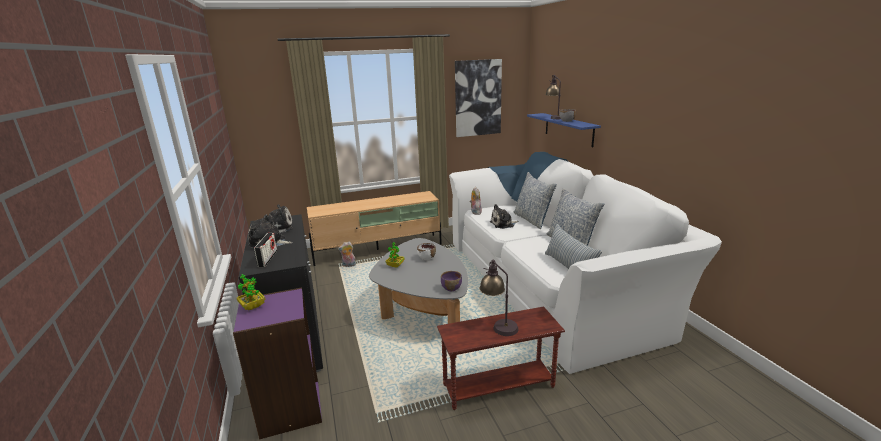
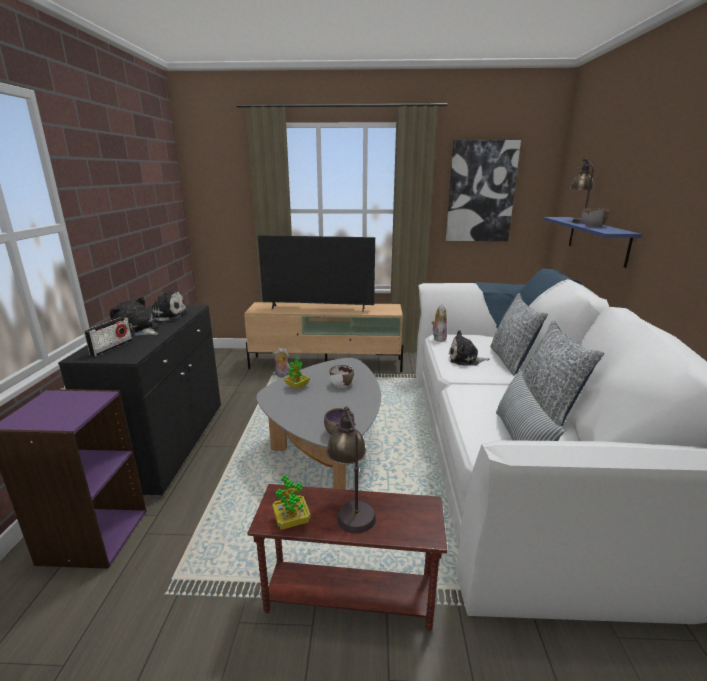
camera: 20 degrees right, 0 degrees up
potted plant [237,274,266,310] -> potted plant moved to [272,475,311,530]
none -> television [258,236,375,312]

